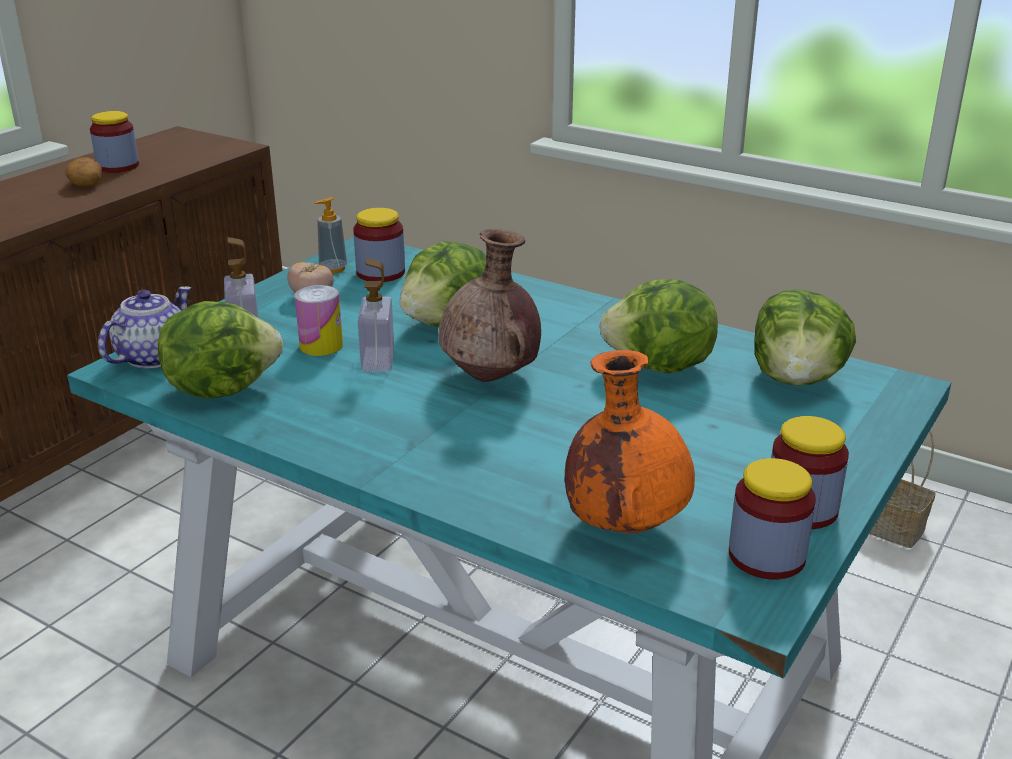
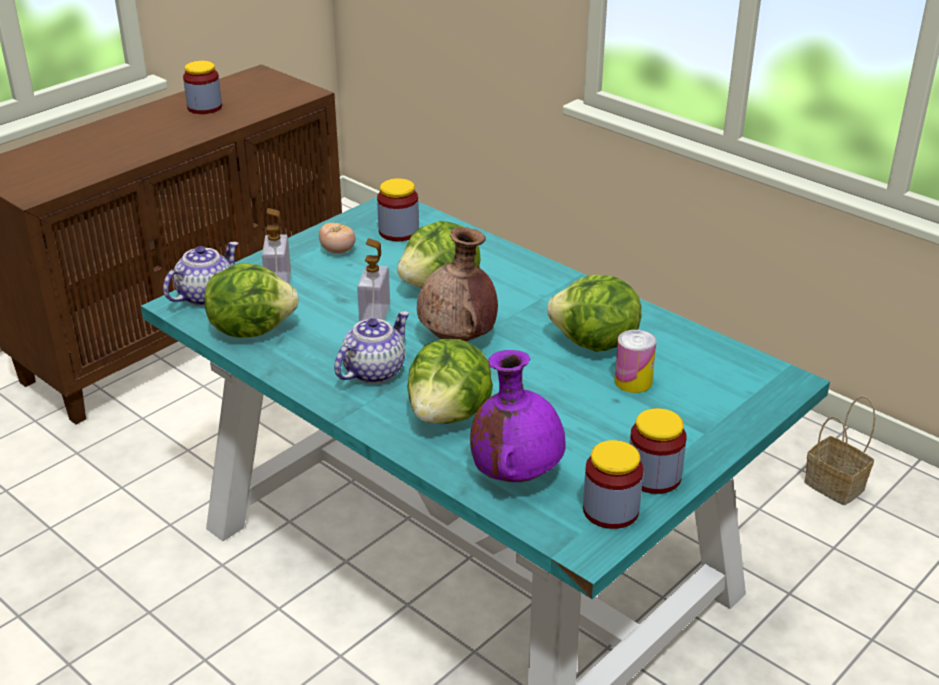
camera: 10 degrees right, 5 degrees up
potato [65,157,102,187] -> none
can [295,285,343,356] -> can moved to [615,330,656,393]
soap dispenser [314,197,347,274] -> none
orange vase [565,350,695,533] -> purple vase [470,350,566,482]
lettuce [755,289,856,385] -> lettuce moved to [407,339,493,424]
none -> teapot [334,311,409,384]

